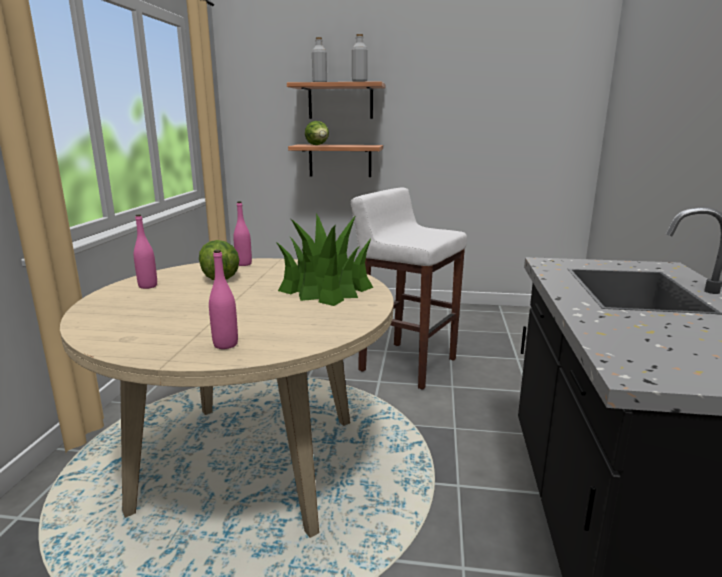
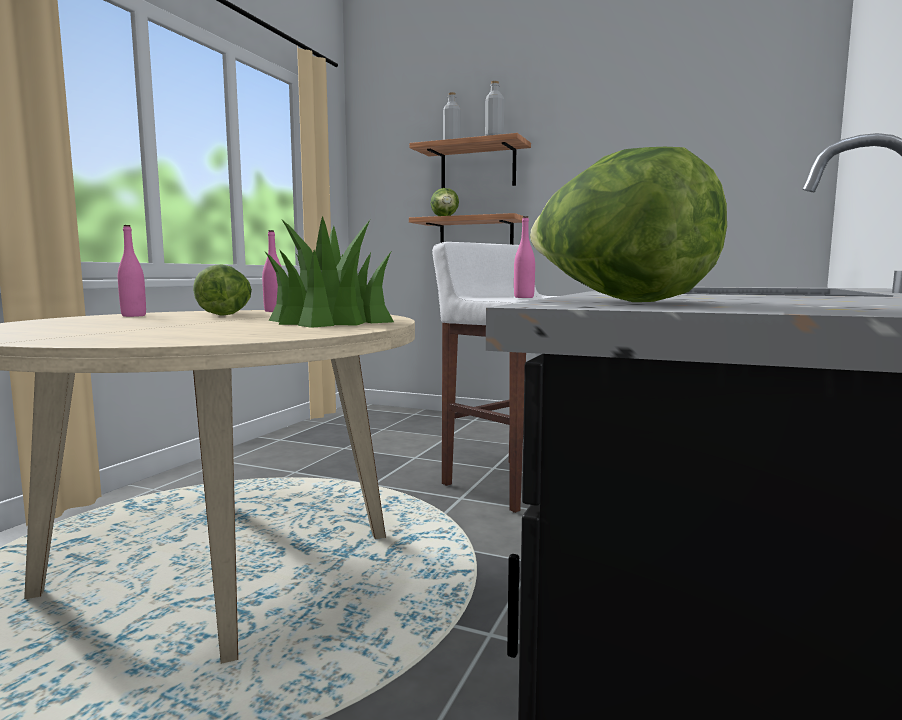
camera: 15 degrees right, 10 degrees down
pink bottle [209,250,238,349] -> pink bottle moved to [514,216,535,298]
none -> lettuce [530,147,727,302]

